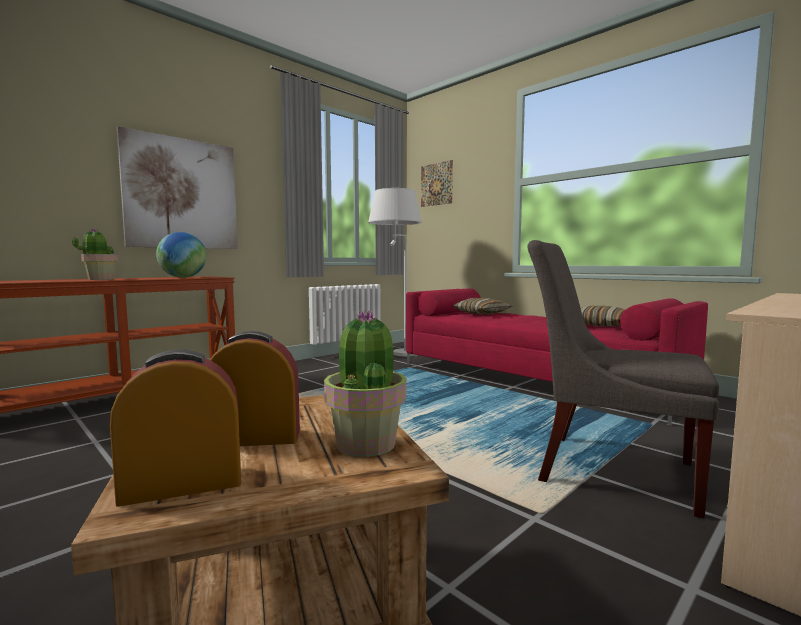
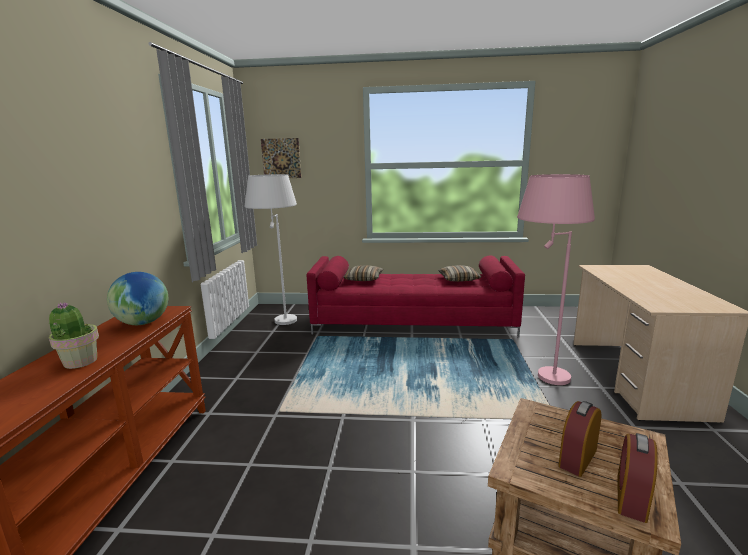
camera: 40 degrees left, 10 degrees up
picture [117,127,237,249] -> none
potted plant [324,310,407,457] -> none
grey chair [528,240,719,518] -> pink floor lamp [517,174,595,385]

